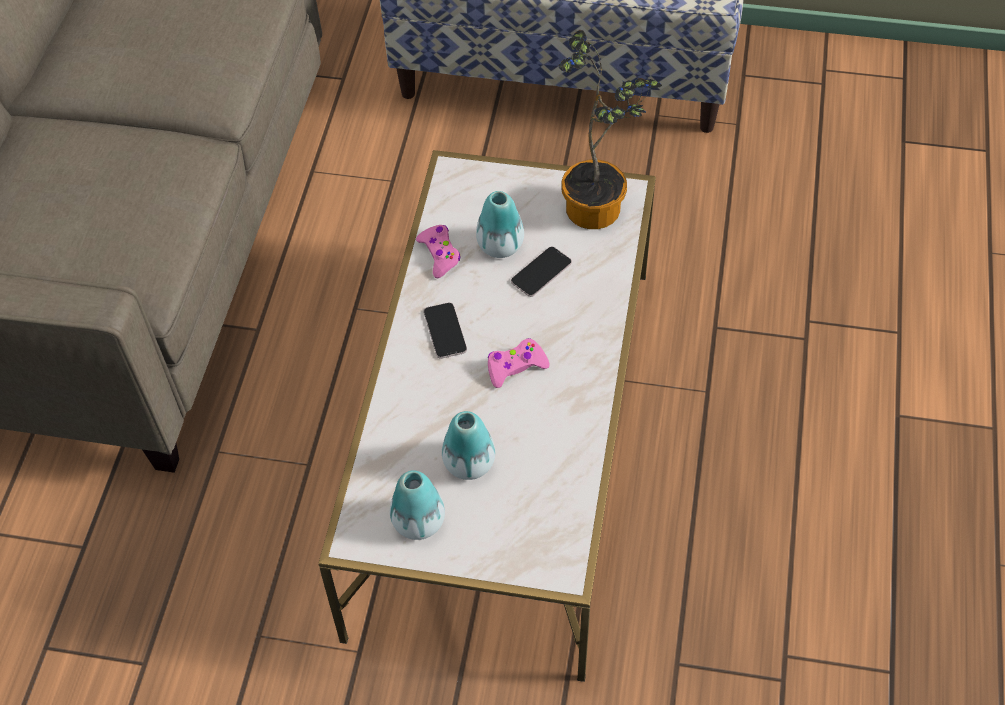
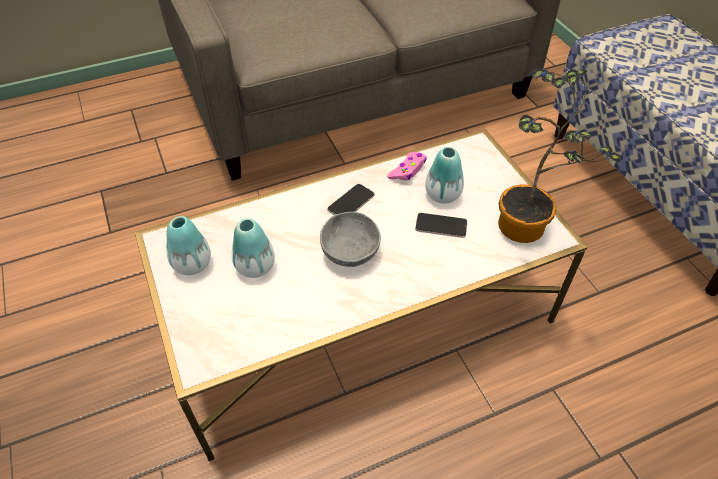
camera: 55 degrees right, 5 degrees down
pink game controller [488,338,550,388] -> grey bowl [320,212,381,267]

